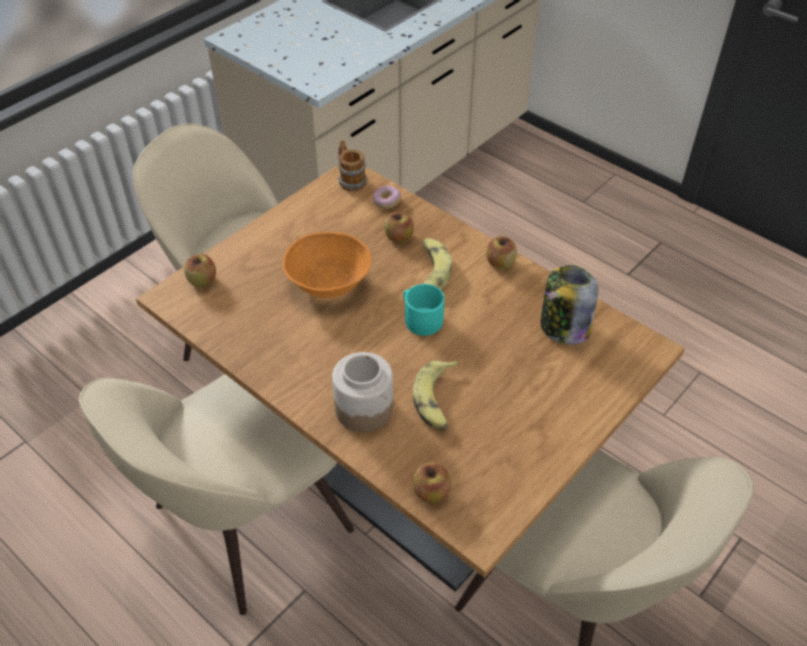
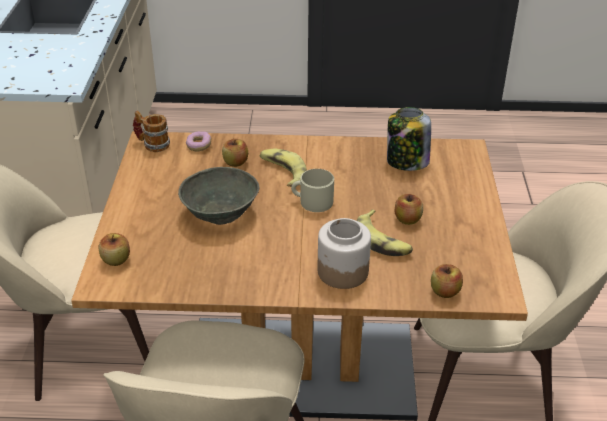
camera: 40 degrees left, 10 degrees down
orange bowl [283,232,372,298] -> grey bowl [178,167,259,225]
turquoise mug [403,284,444,336] -> beige mug [291,169,334,212]
apple [486,236,517,269] -> apple moved to [395,194,423,225]

